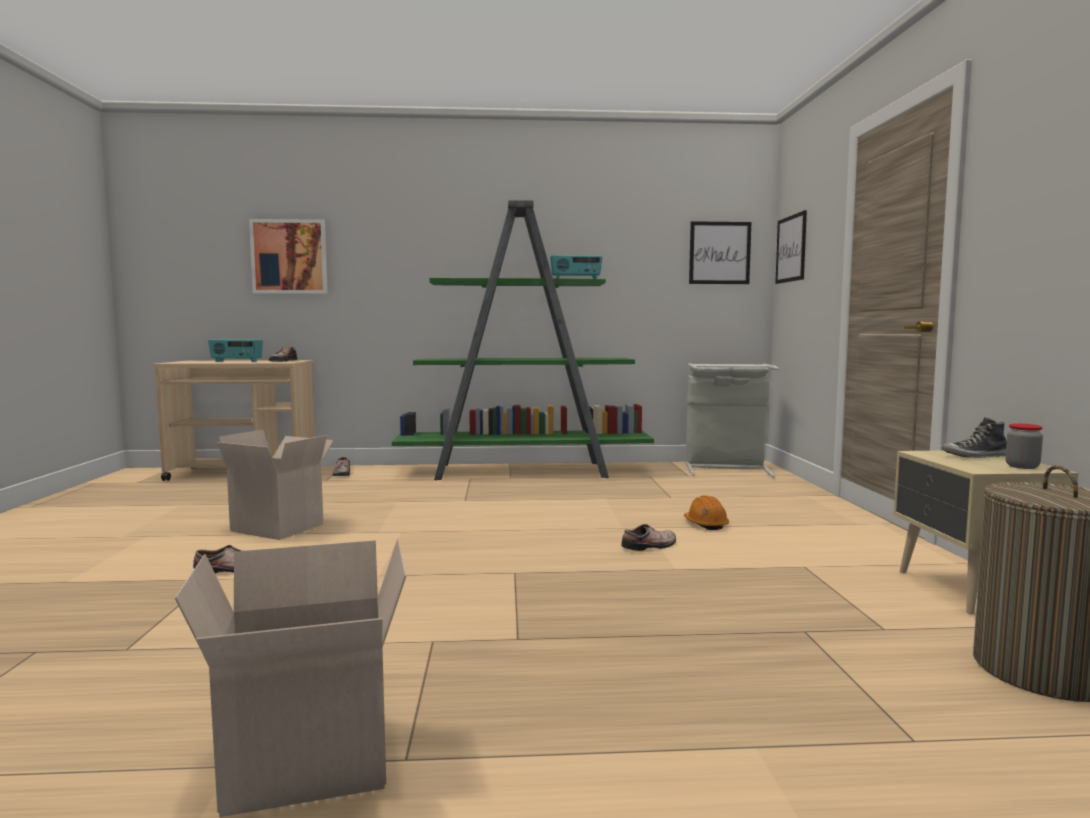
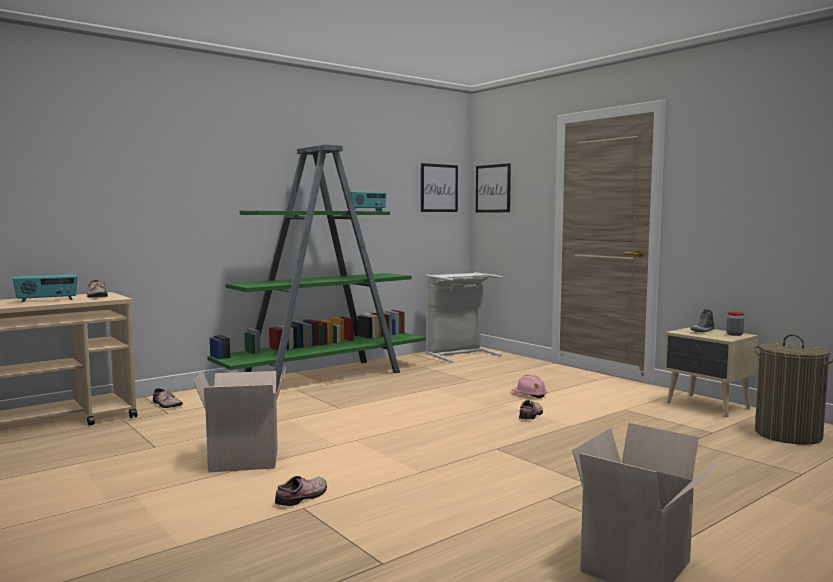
camera: 35 degrees left, 0 degrees up
picture [249,219,328,294] -> none
orange hard hat [684,495,729,530] -> pink hard hat [512,375,547,398]

